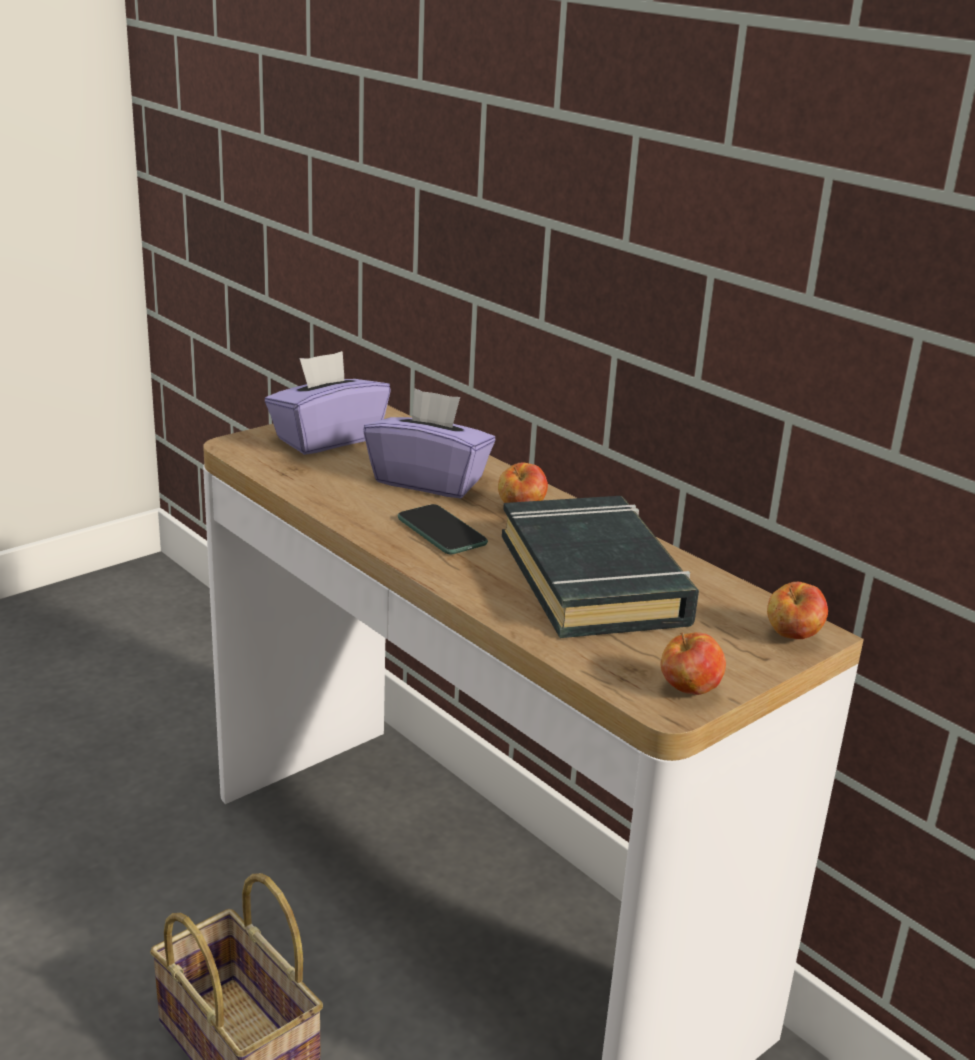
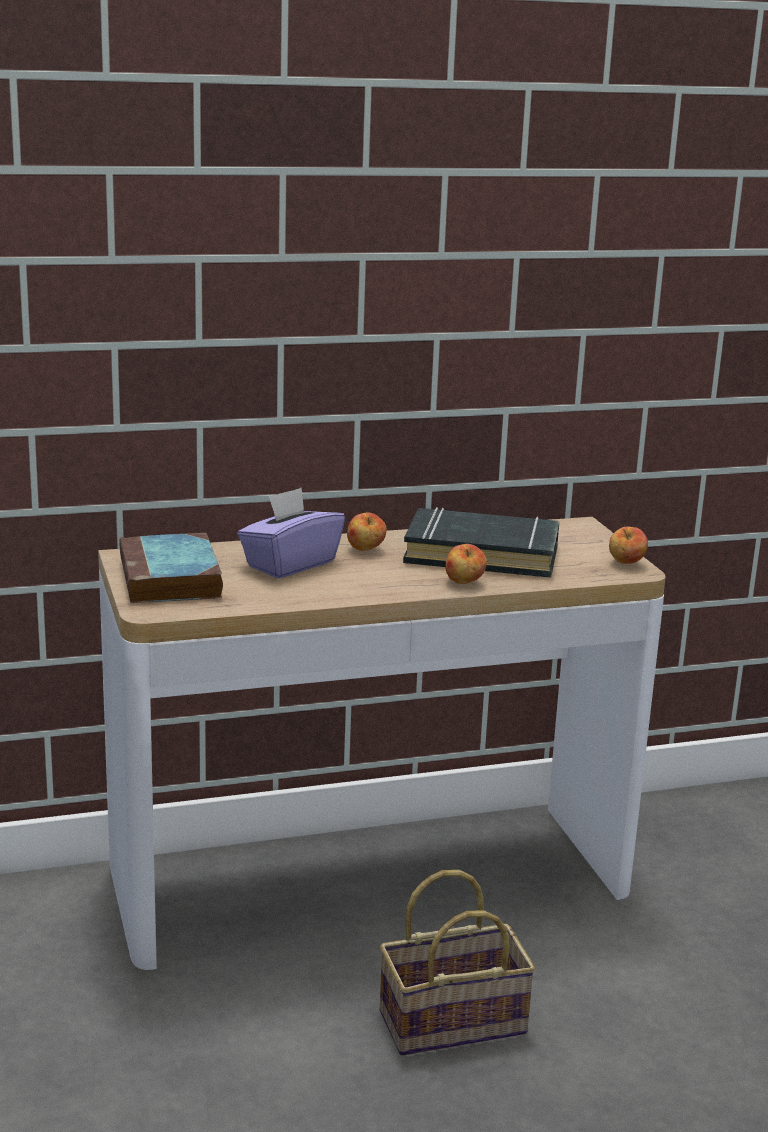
camera: 65 degrees left, 5 degrees down
purple tissue box [265,351,391,455] -> book [119,533,223,603]
phone [398,504,488,554] -> none
apple [767,582,828,639] -> apple moved to [445,544,487,584]

